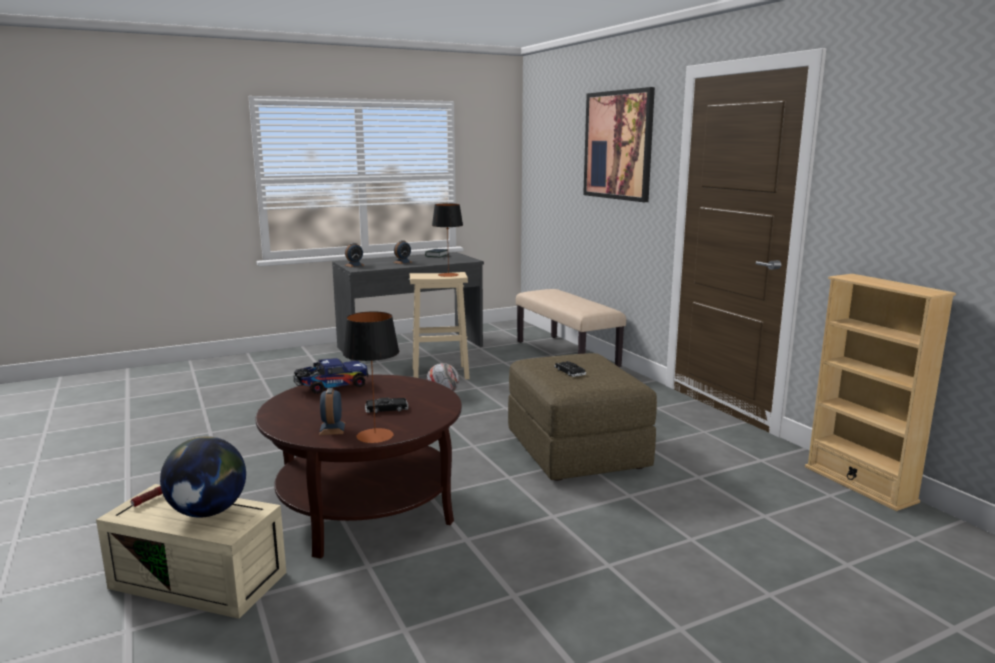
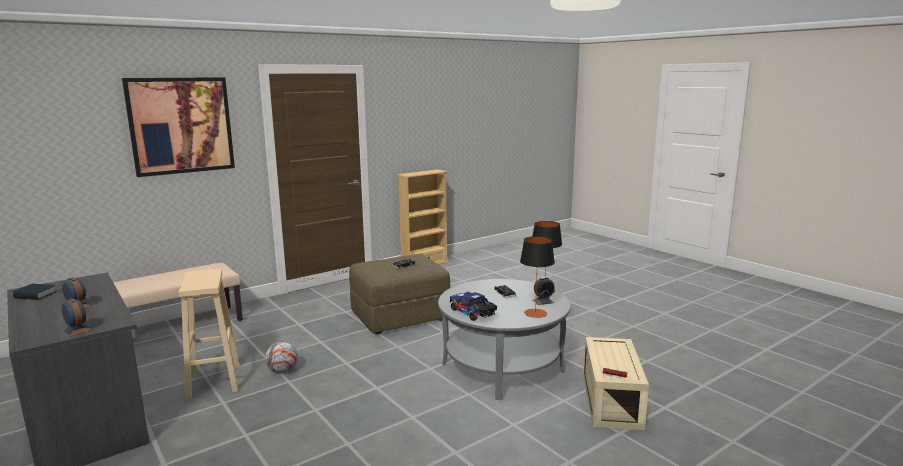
camera: 100 degrees left, 0 degrees up
globe [160,436,246,518] -> none
brown coffee table [256,375,462,559] -> grey coffee table [438,279,571,400]
table lamp [432,203,463,277] -> table lamp moved to [520,236,555,318]

